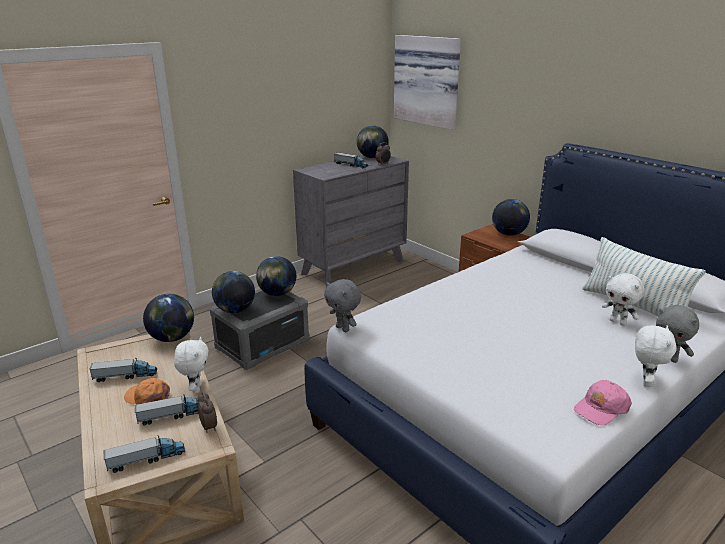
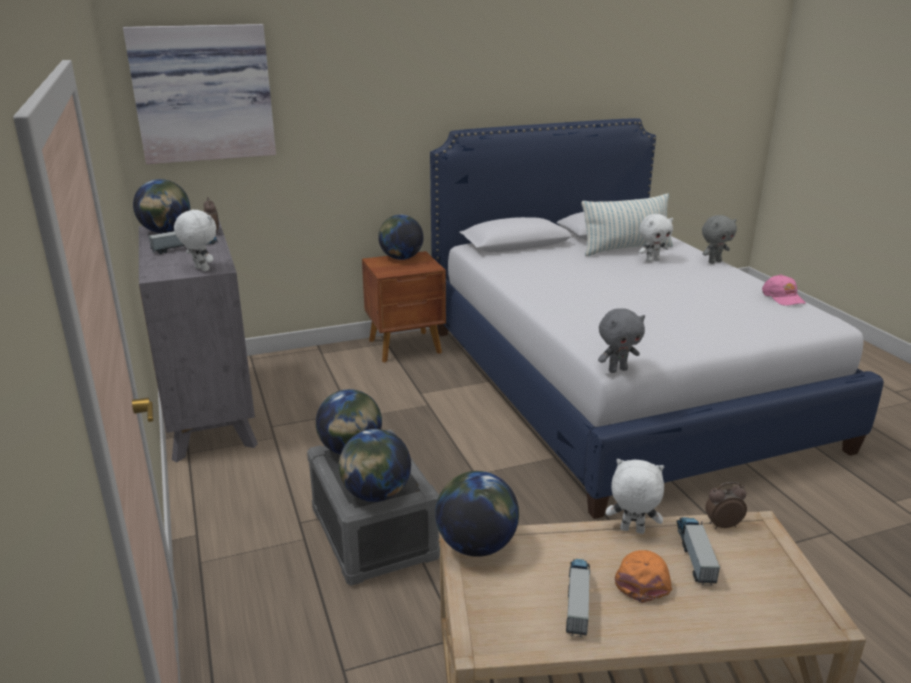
camera: 70 degrees left, 0 degrees up
toy truck [104,435,185,473] -> none
orange cap [124,378,170,405] -> orange cap turned 150 degrees clockwise [615,550,672,603]
white plush toy [635,325,676,387] -> white plush toy moved to [174,209,217,272]

